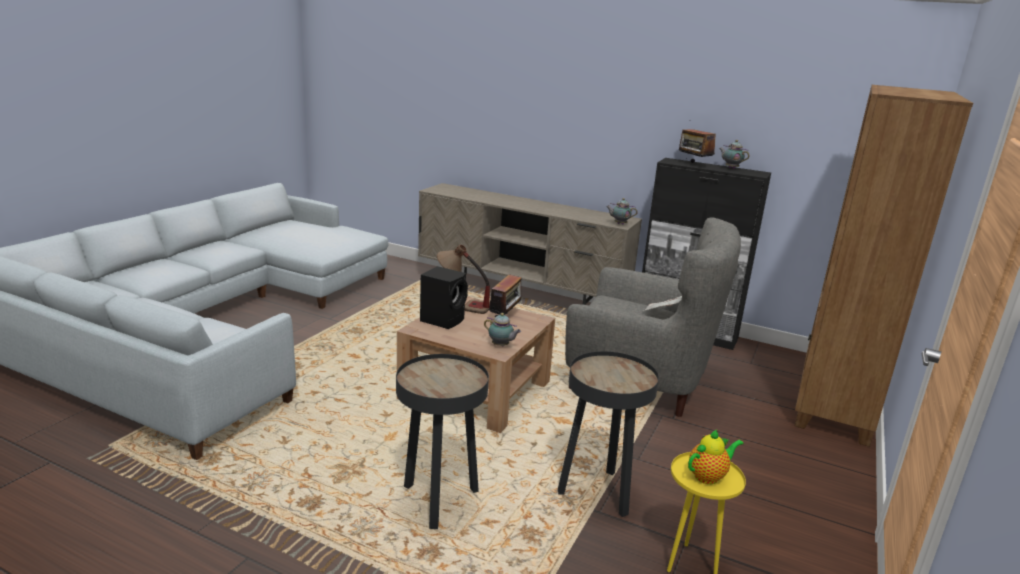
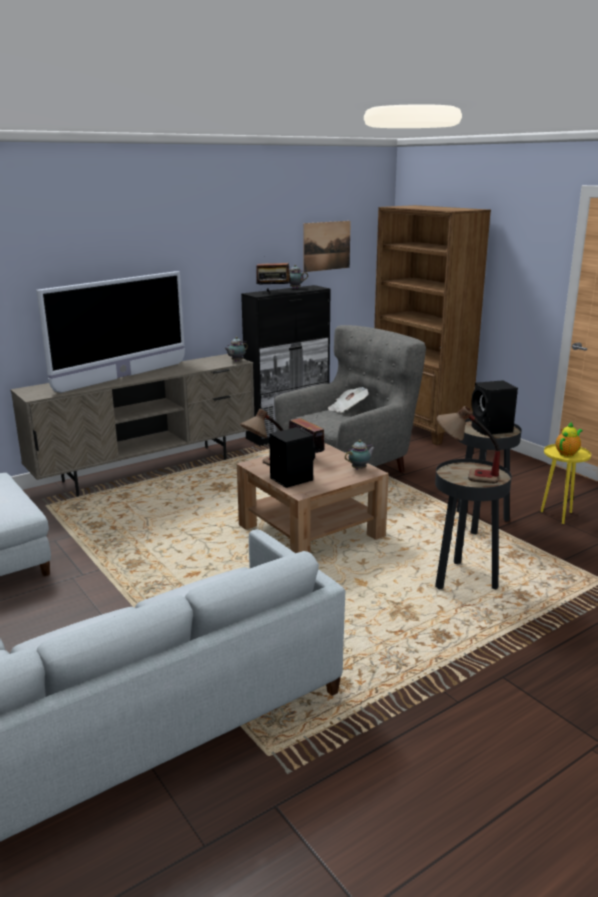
camera: 60 degrees left, 0 degrees up
teapot [688,430,744,484] -> teapot turned 45 degrees clockwise [556,422,583,457]
none -> television [36,271,185,393]
none -> picture [304,221,351,272]
none -> table lamp [437,406,500,484]
none -> black speaker [471,380,518,435]

